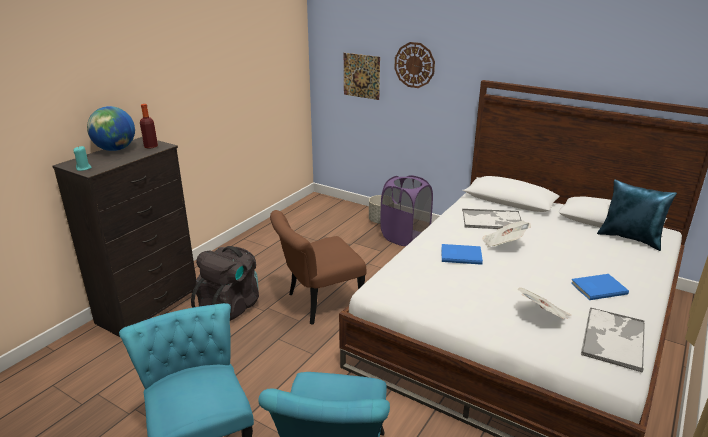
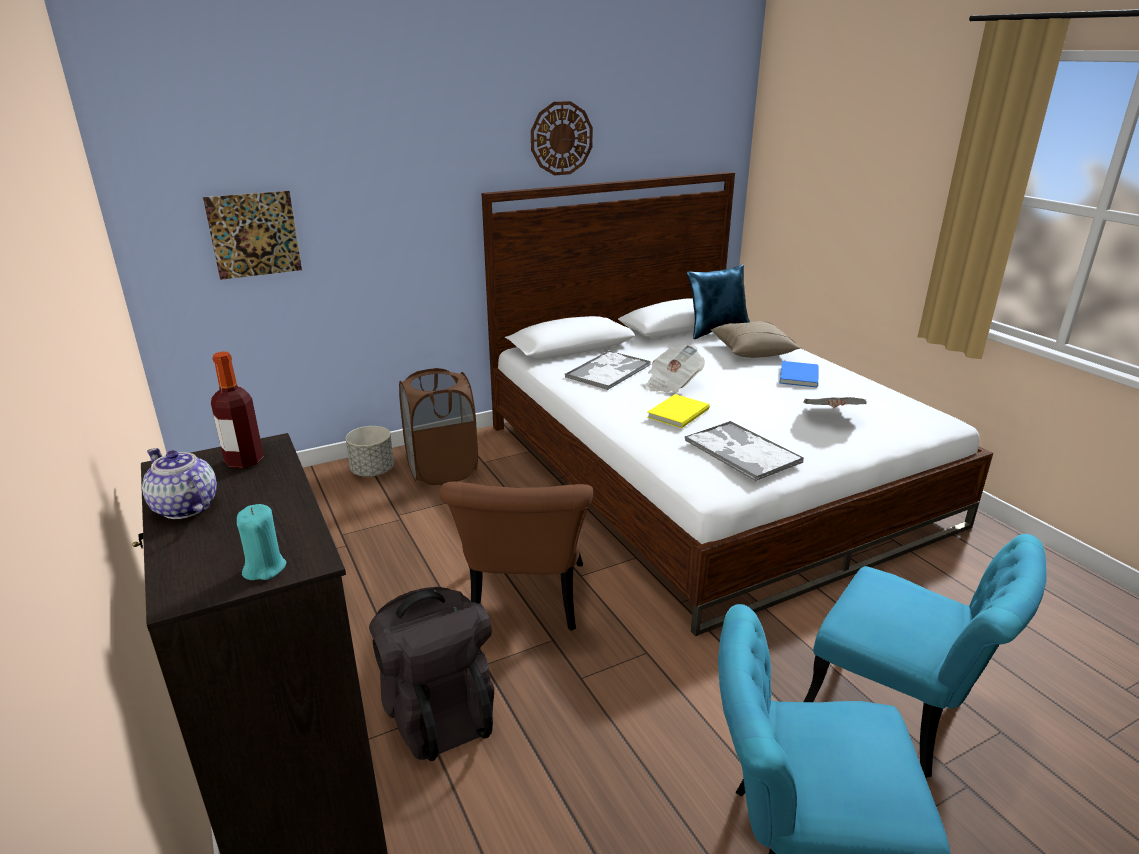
camera: 60 degrees left, 0 degrees up
globe [87,106,135,151] -> teapot [142,448,217,519]
purple laundry basket [380,175,433,246] -> brown laundry basket [399,368,478,485]
wall clock [394,42,435,88] -> wall clock moved to [531,101,593,176]
blue book [441,244,483,265] -> yellow book [647,394,710,428]
tray [581,307,645,373] -> tray moved to [685,421,804,482]
none -> beige pillow [711,321,801,358]

